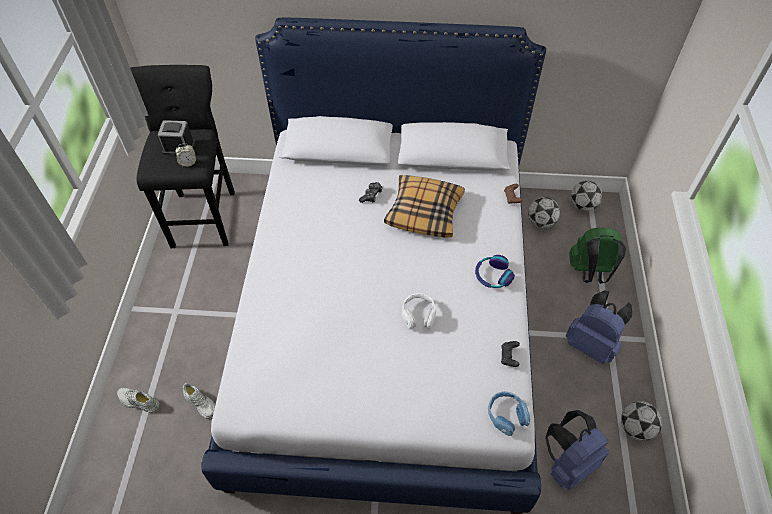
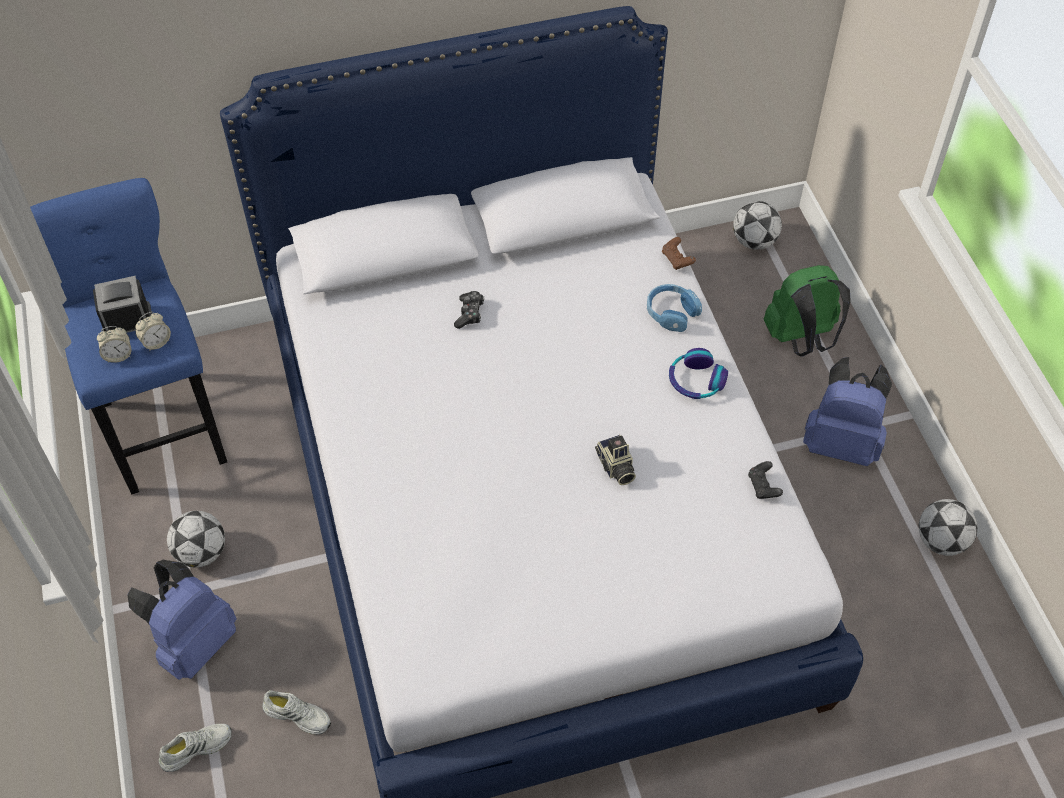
camera: 20 degrees left, 0 degrees up
white shoe [117,388,160,413] -> white shoe turned 150 degrees clockwise [159,724,232,772]
black stool [130,65,235,248] -> blue stool [30,178,227,495]
pillow [384,175,465,238] -> none
white headphones [402,293,436,329] -> camera [595,435,636,485]
blue headphones [488,391,530,436] -> blue headphones moved to [647,284,702,332]
football [528,197,560,228] -> football moved to [167,511,225,568]
blue backpack [545,410,609,490] -> blue backpack moved to [127,560,237,680]
none -> alarm clock [97,326,132,363]

